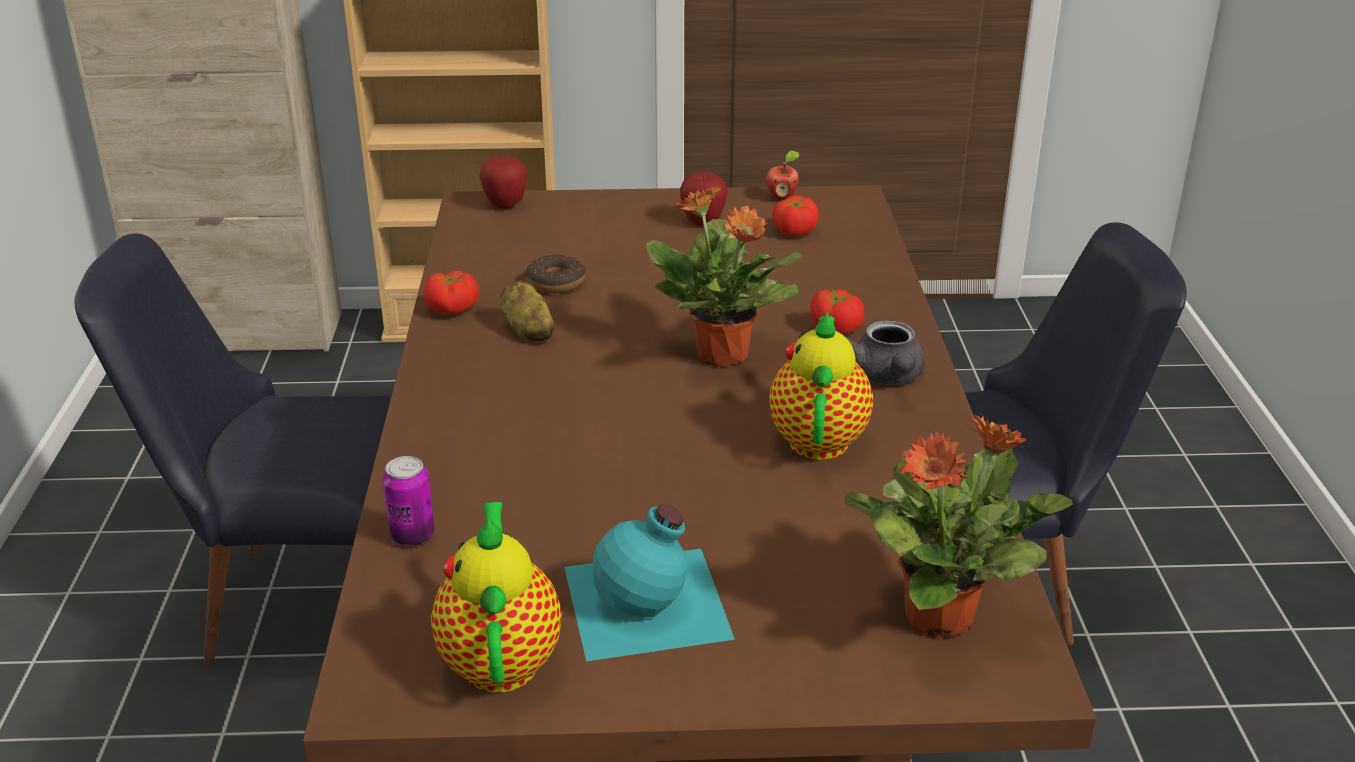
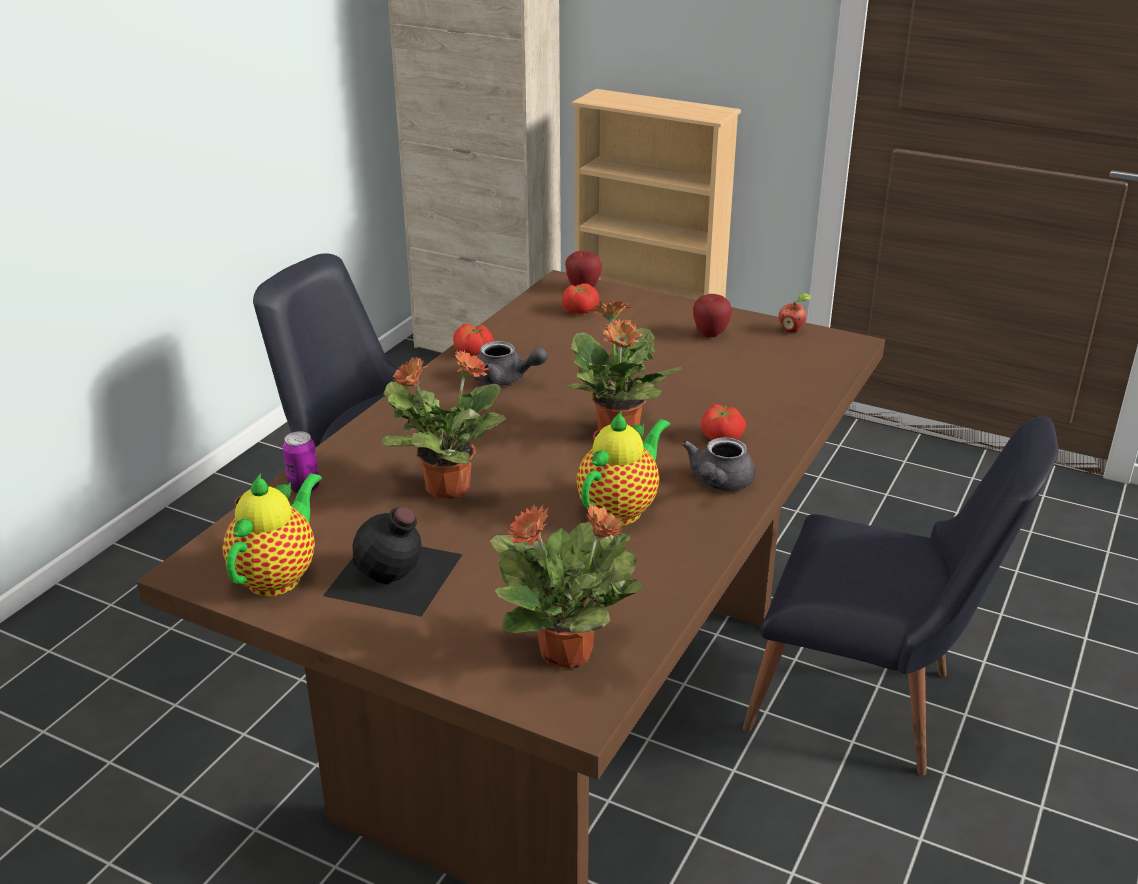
camera: 30 degrees right, 0 degrees up
potato [500,281,555,342] -> grey teapot [474,341,548,386]
donut [526,255,586,293] -> none
turquoise bottle [564,504,735,661] -> black bottle [323,507,463,617]
tomato [772,195,819,236] -> tomato moved to [562,283,599,314]
none -> potted plant [381,349,507,499]

